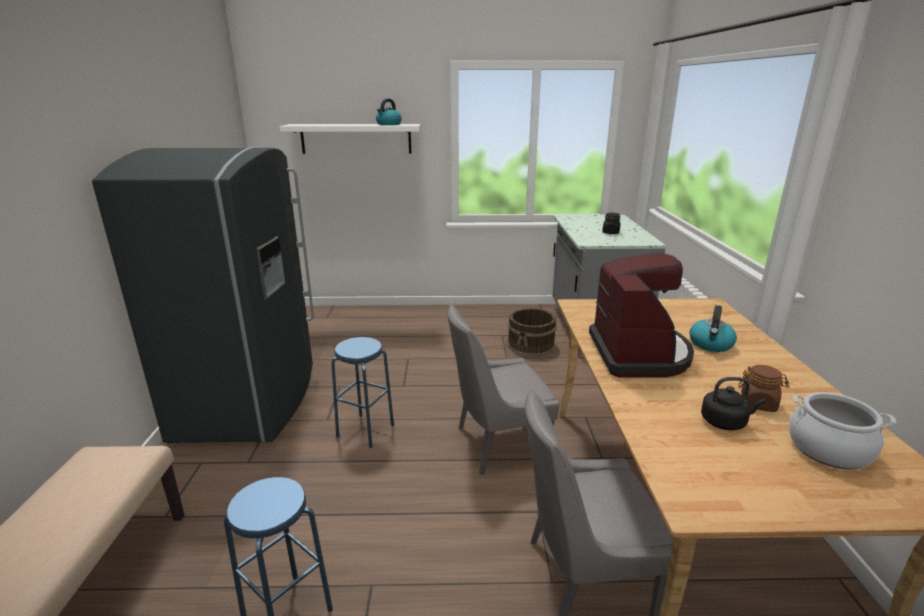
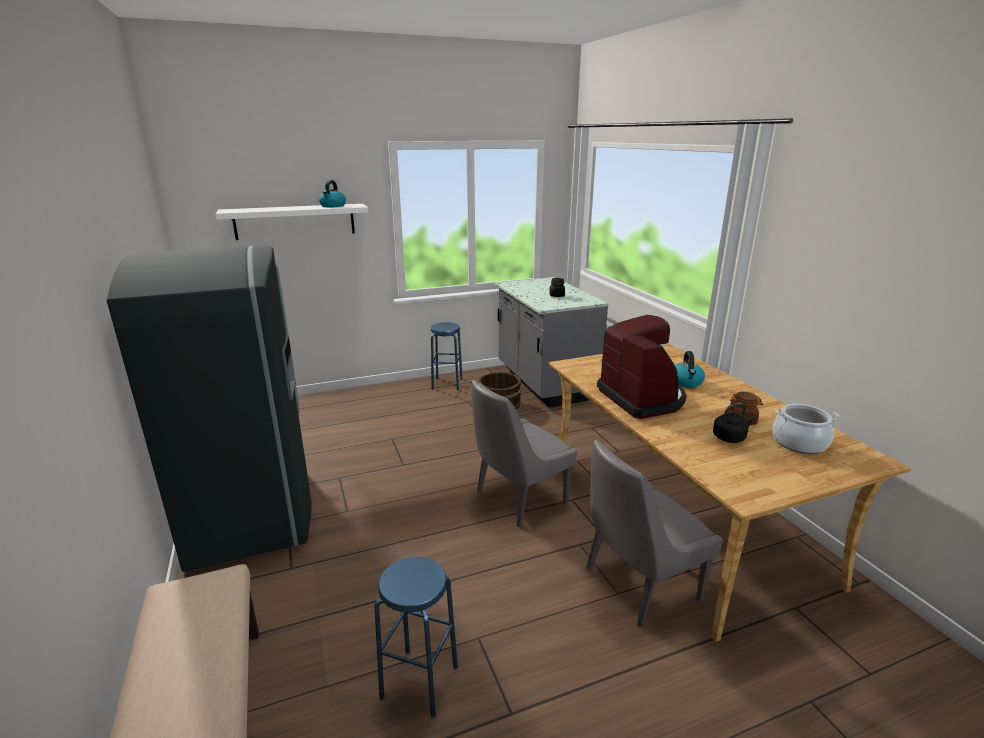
camera: 20 degrees left, 0 degrees up
blue stool [331,337,394,448] -> blue stool moved to [431,322,463,390]

